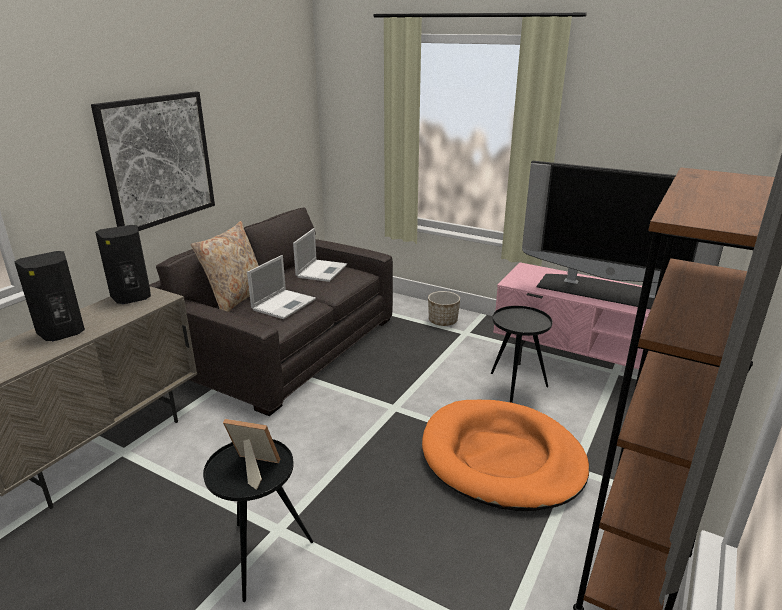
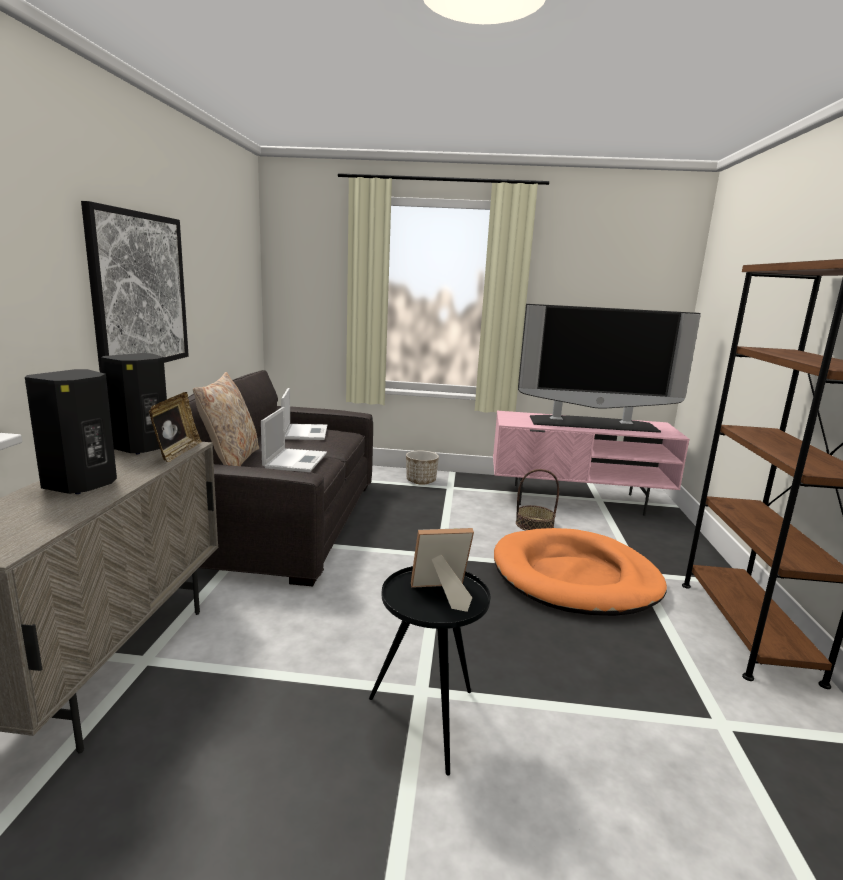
camera: 25 degrees left, 10 degrees down
black side table [491,306,552,403] -> basket [516,469,559,531]
none -> picture frame [149,392,202,462]

